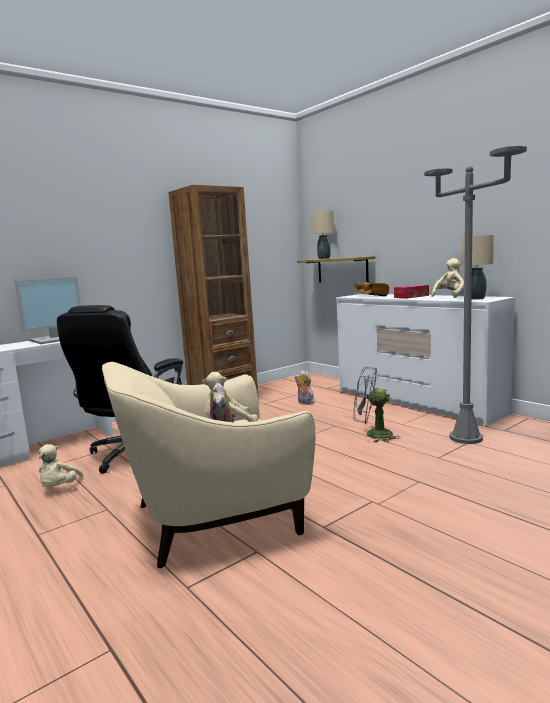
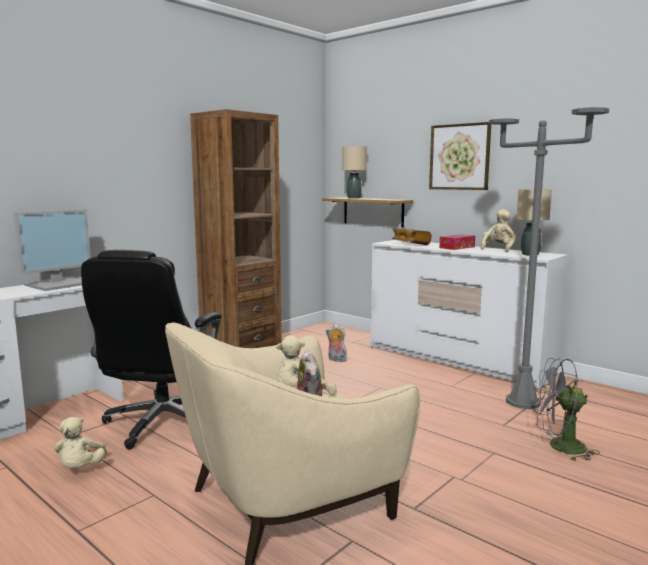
camera: 10 degrees left, 0 degrees up
grey fan [353,367,400,443] -> grey fan moved to [533,358,600,461]
none -> picture [429,122,491,190]

